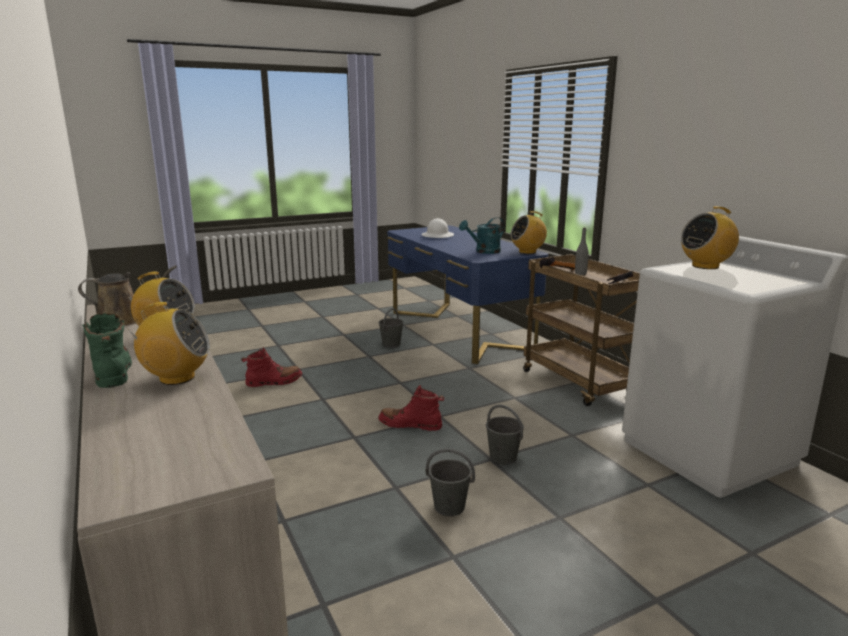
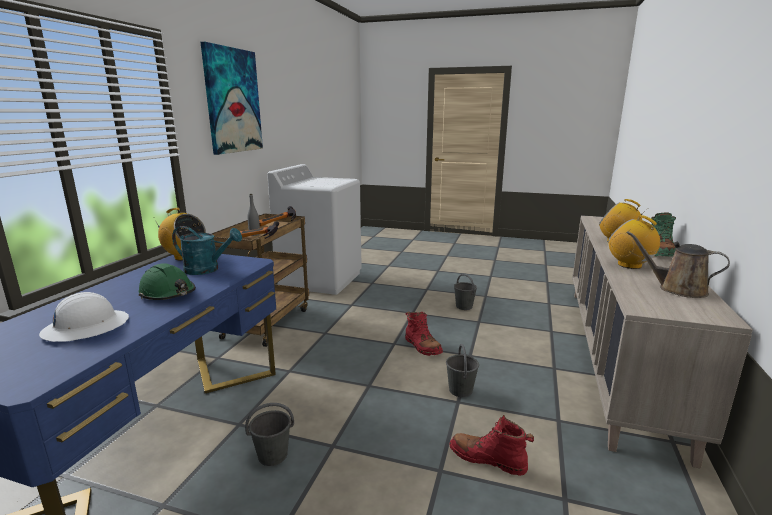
camera: 135 degrees left, 0 degrees up
grey bucket [486,405,524,465] -> grey bucket moved to [446,344,479,397]
radio [681,206,739,269] -> none
none -> green hard hat [139,264,196,300]
none -> picture [201,42,263,155]

